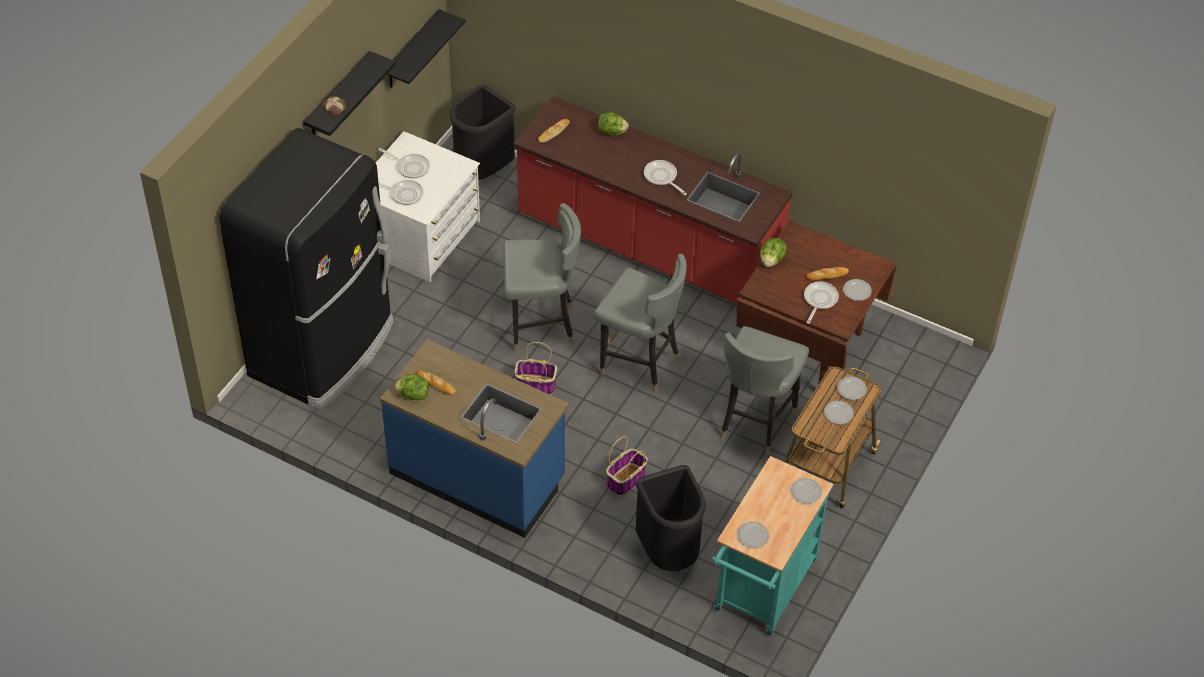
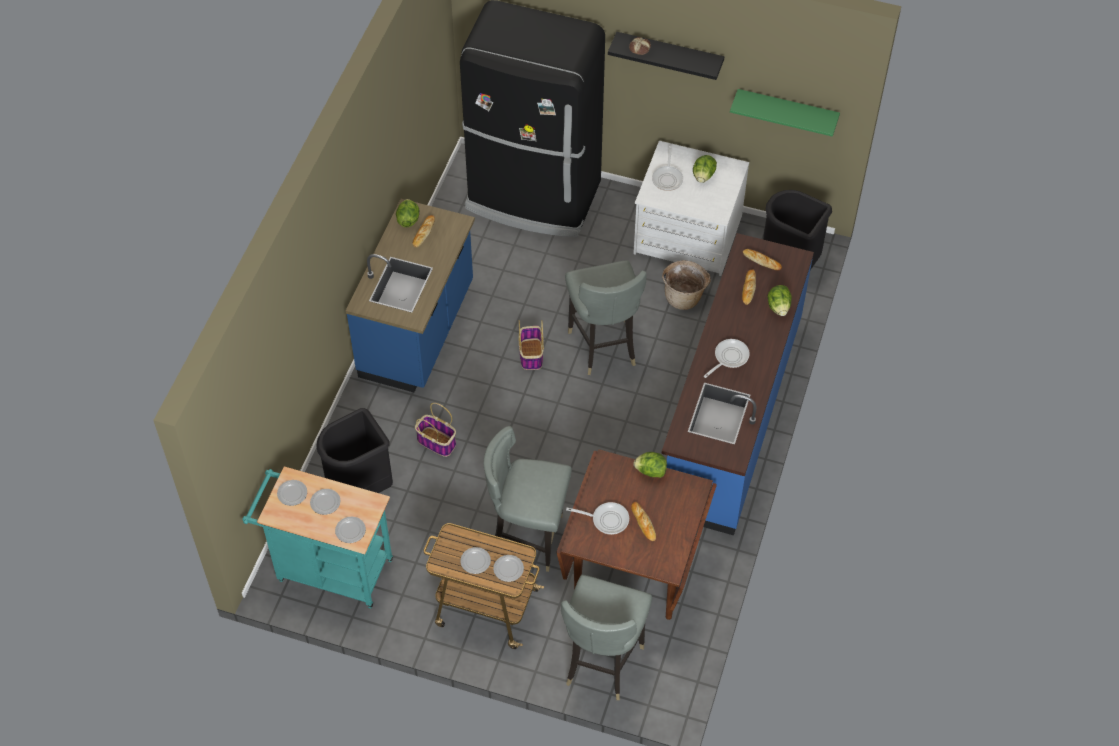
camera: 80 degrees right, 5 degrees up
frying pan [378,148,430,178] -> lettuce [693,155,717,183]
black shelf [387,9,466,88] -> green shelf [730,89,840,137]
red counter [513,96,793,305] -> blue counter [661,233,814,535]
grey chair [594,254,687,393] -> grey chair moved to [561,575,652,700]
plate [843,279,872,301] -> plate moved to [310,489,341,515]
none -> basket [662,260,711,310]
none -> bread [742,269,756,305]

